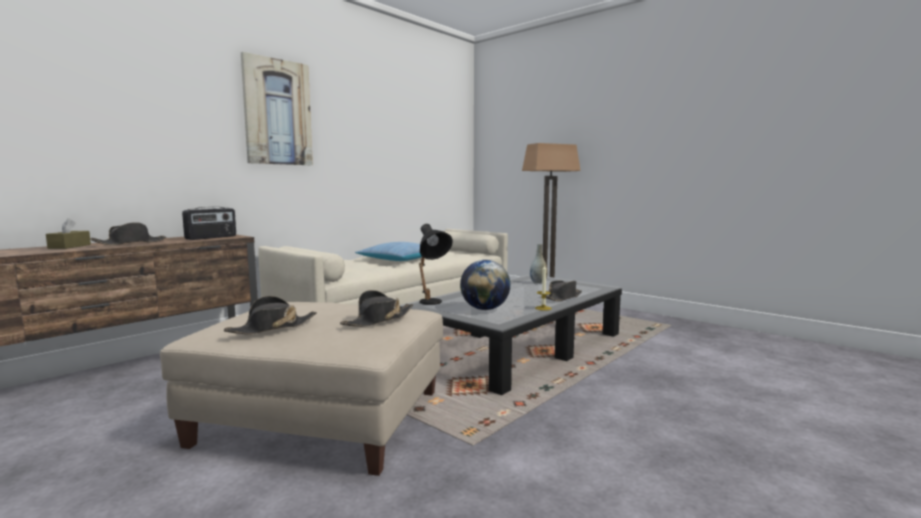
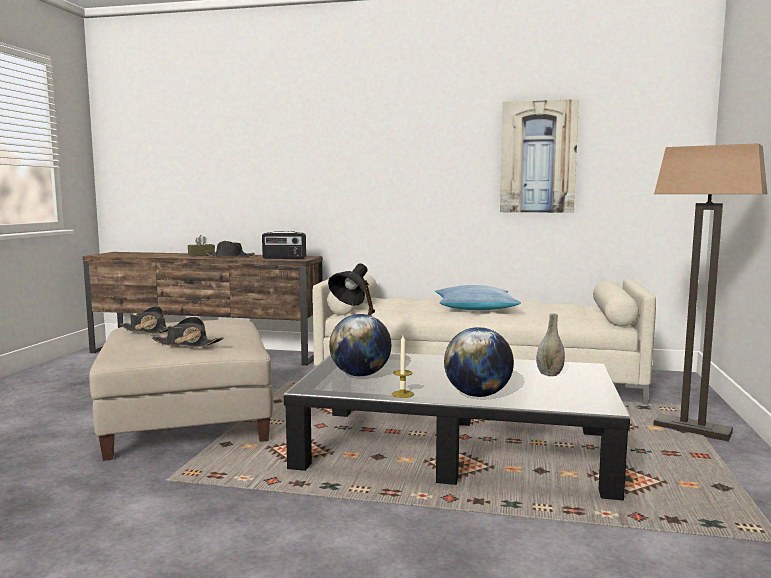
camera: 60 degrees right, 0 degrees up
picture [241,52,313,165] -> picture moved to [500,99,579,213]
black hat [546,281,582,301] -> globe [444,327,514,397]

